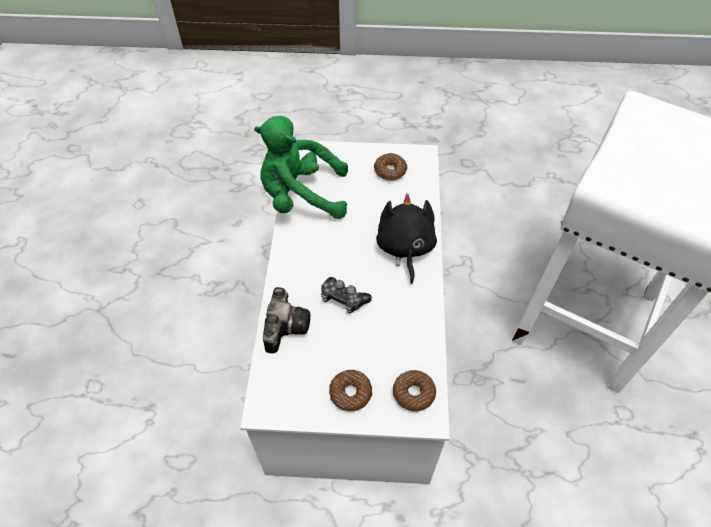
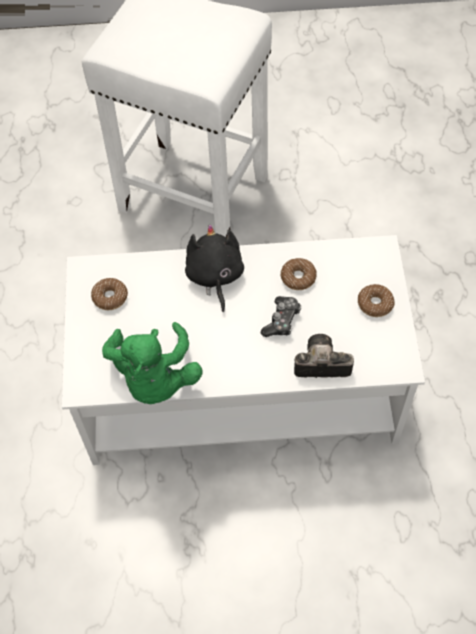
camera: 95 degrees left, 5 degrees up
black plush toy [376,193,437,284] -> black plush toy turned 90 degrees clockwise [185,224,244,312]
donut [393,370,436,411] -> donut moved to [281,258,317,290]

